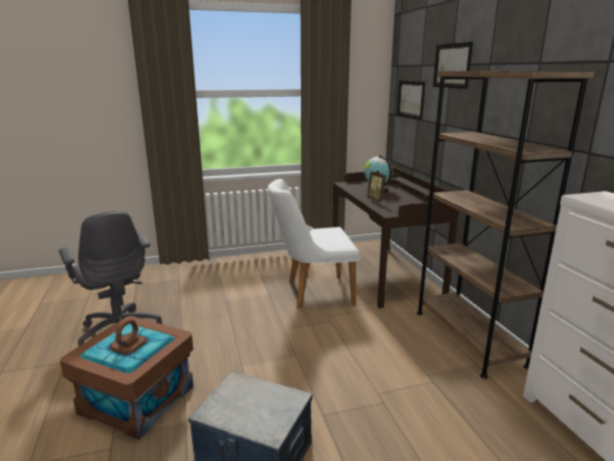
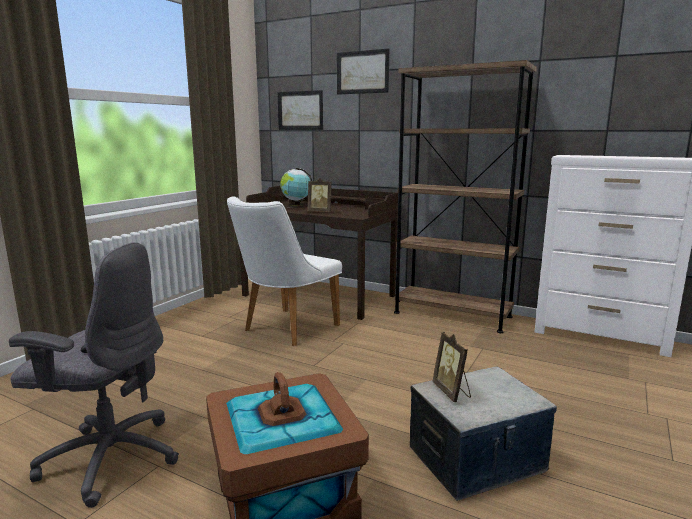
camera: 45 degrees left, 5 degrees down
none -> picture frame [432,332,471,402]

